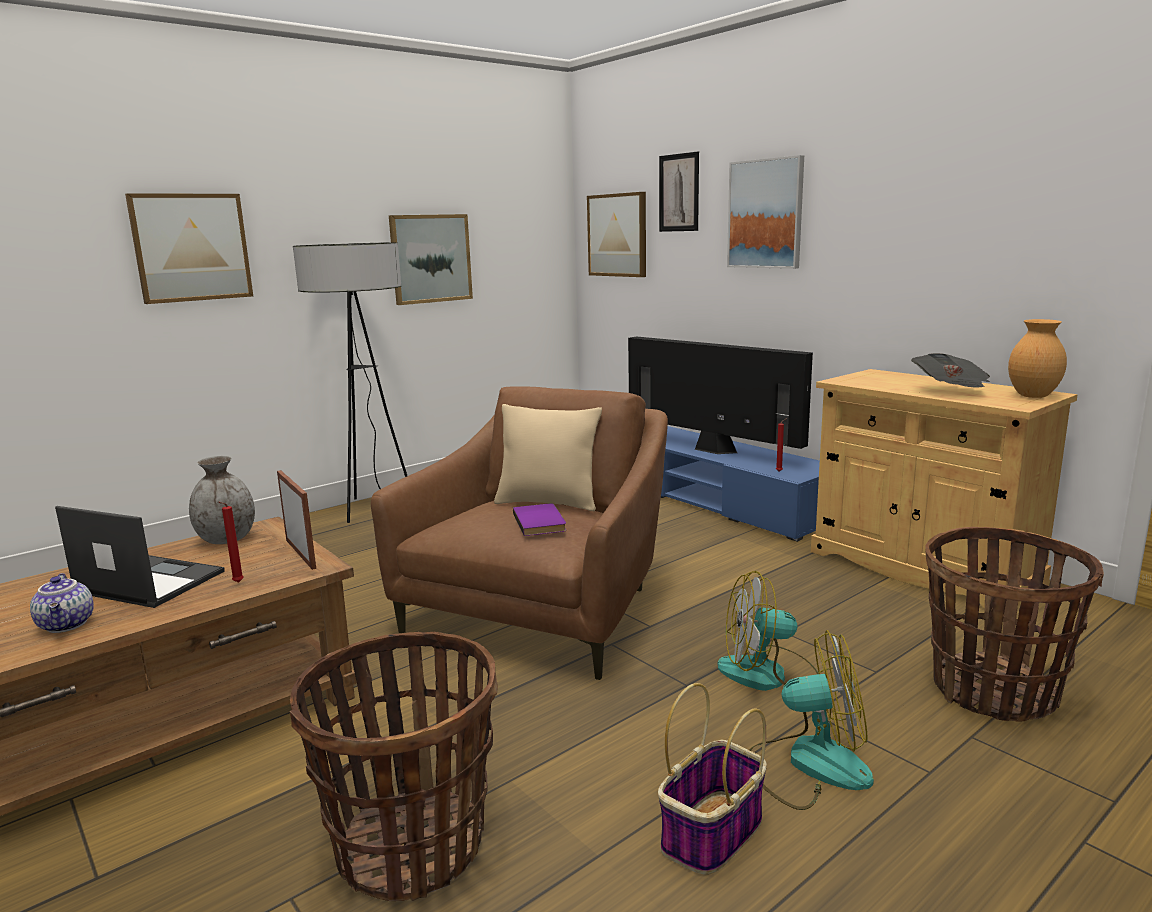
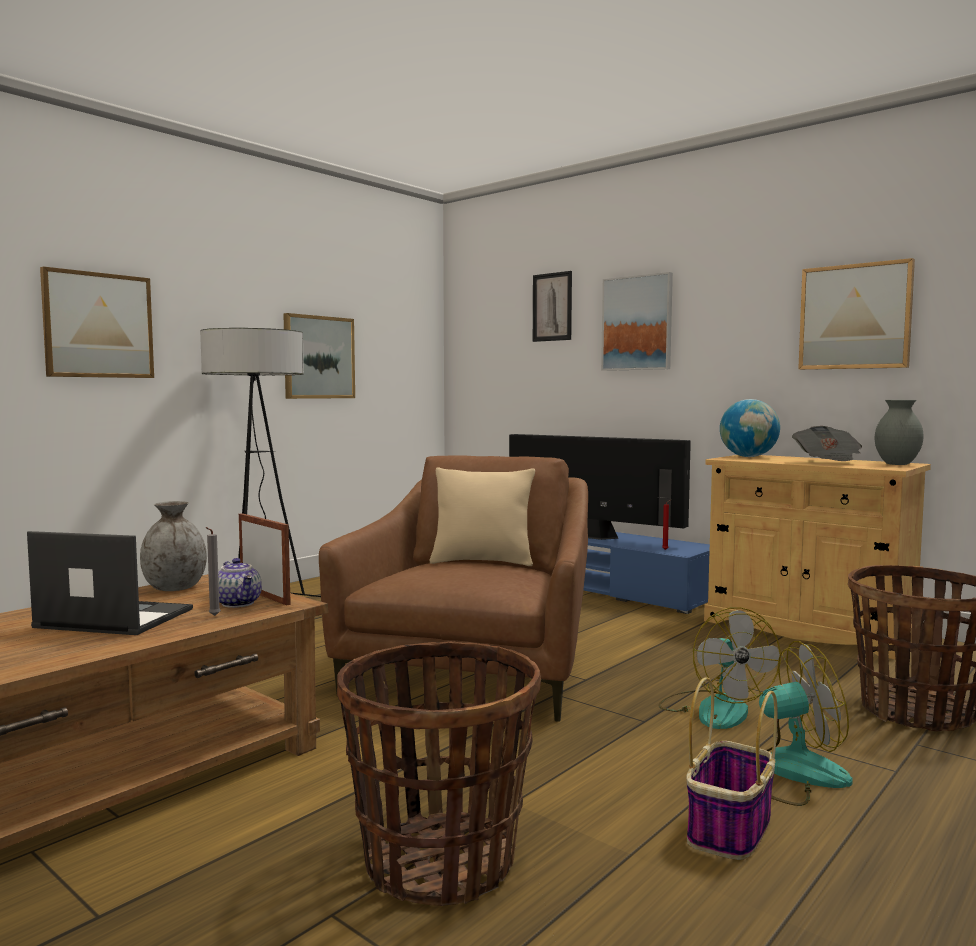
camera: 10 degrees left, 10 degrees down
teapot [30,573,94,633] -> teapot moved to [218,558,262,608]
red candle [218,502,244,583] -> grey candle [205,527,221,616]
purple book [513,503,566,536] -> none
picture [587,192,646,277] -> picture moved to [798,258,915,370]
fan [718,571,819,691] -> fan turned 90 degrees counterclockwise [659,607,781,729]
brown vase [1008,319,1067,398] -> grey vase [875,400,924,465]
none -> globe [720,399,780,457]

